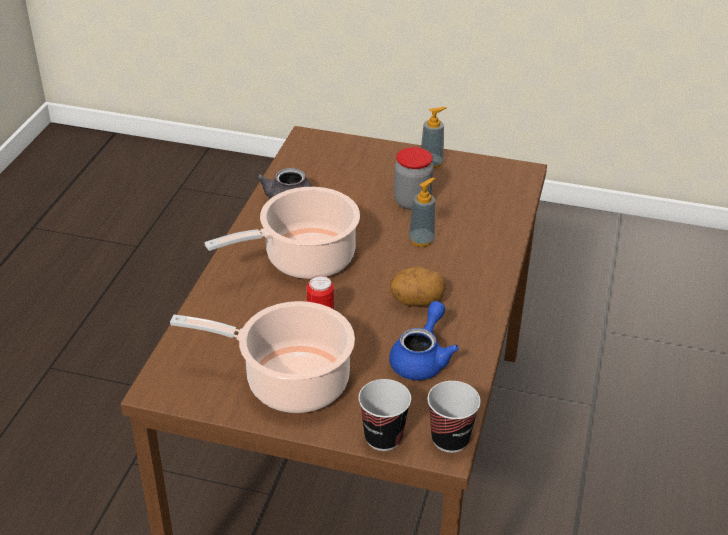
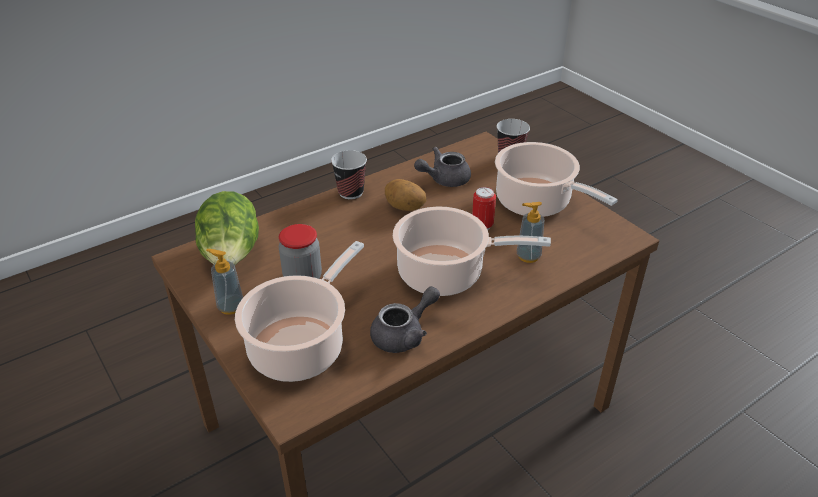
camera: 140 degrees left, 0 degrees up
blue teapot [389,301,459,380] -> grey teapot [414,147,471,187]
soap dispenser [409,178,435,247] -> soap dispenser moved to [517,202,544,263]
cup [428,381,481,453] -> cup moved to [331,150,367,199]
none -> lettuce [195,191,259,265]
none -> cooking pot [235,241,364,382]

